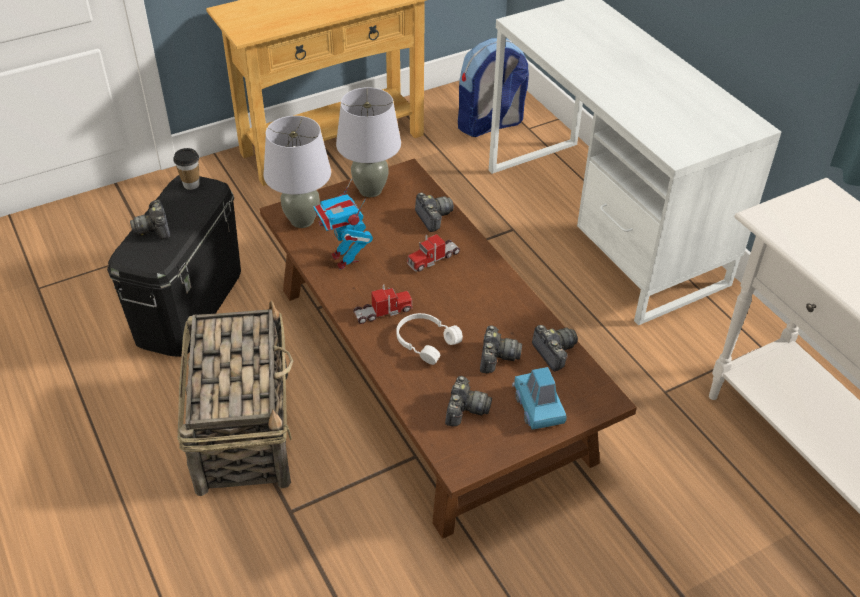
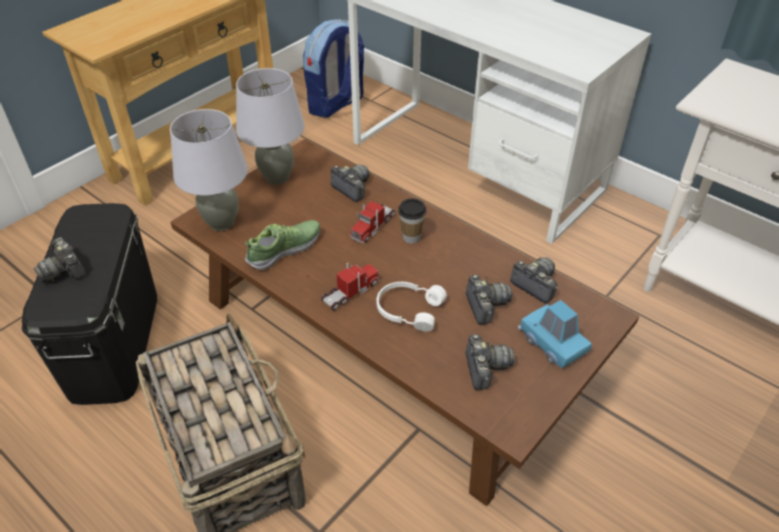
camera: 20 degrees left, 0 degrees up
cup [173,148,199,190] -> cup moved to [398,198,427,244]
toy robot [313,178,373,270] -> shoe [245,220,320,270]

